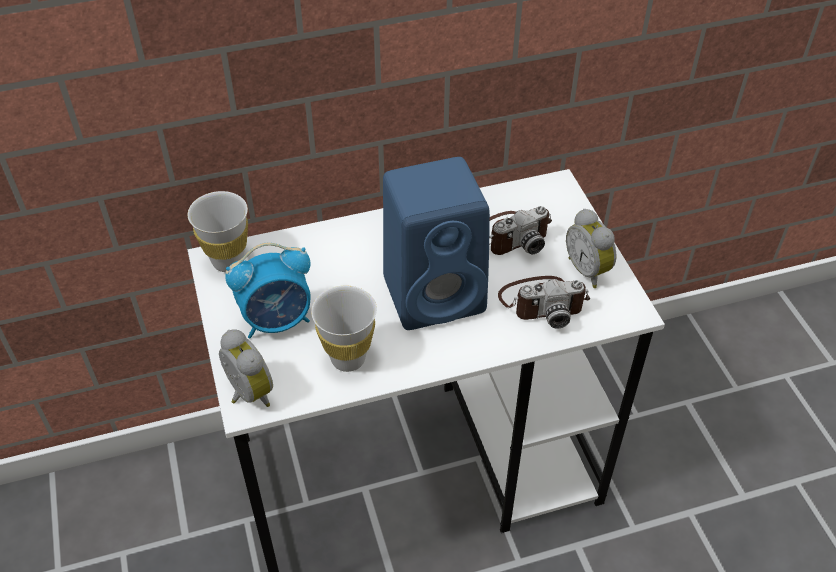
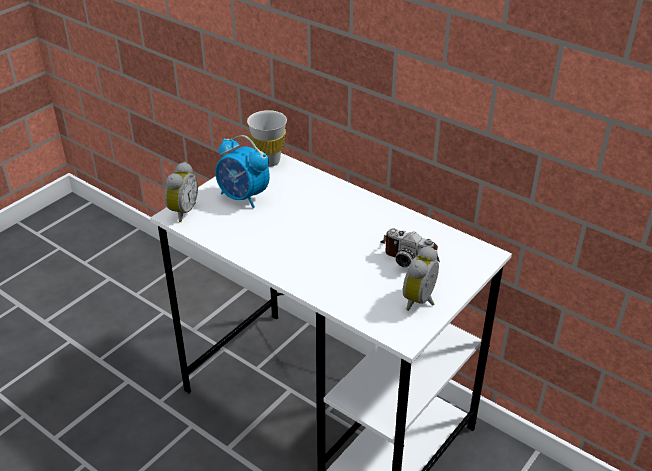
camera: 55 degrees right, 10 degrees down
white cup [311,286,377,372] -> none
blue speaker [383,157,490,330] -> none
camera [498,276,590,329] -> none

